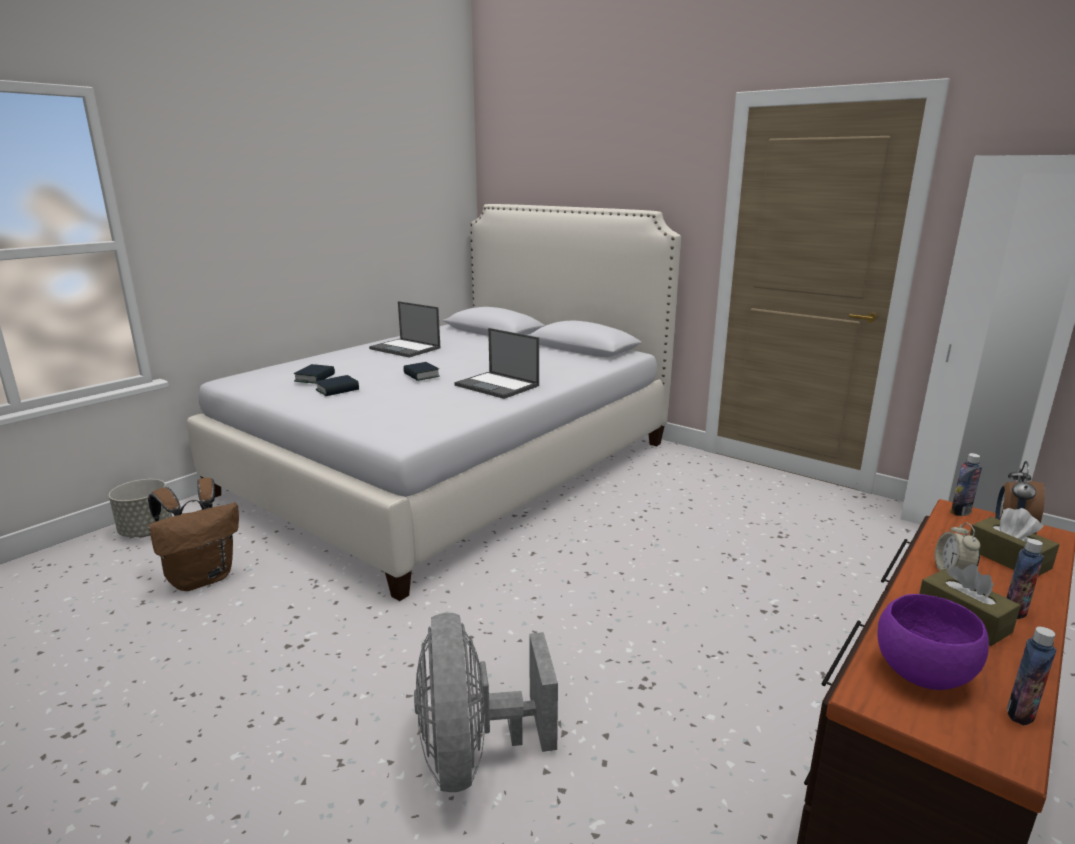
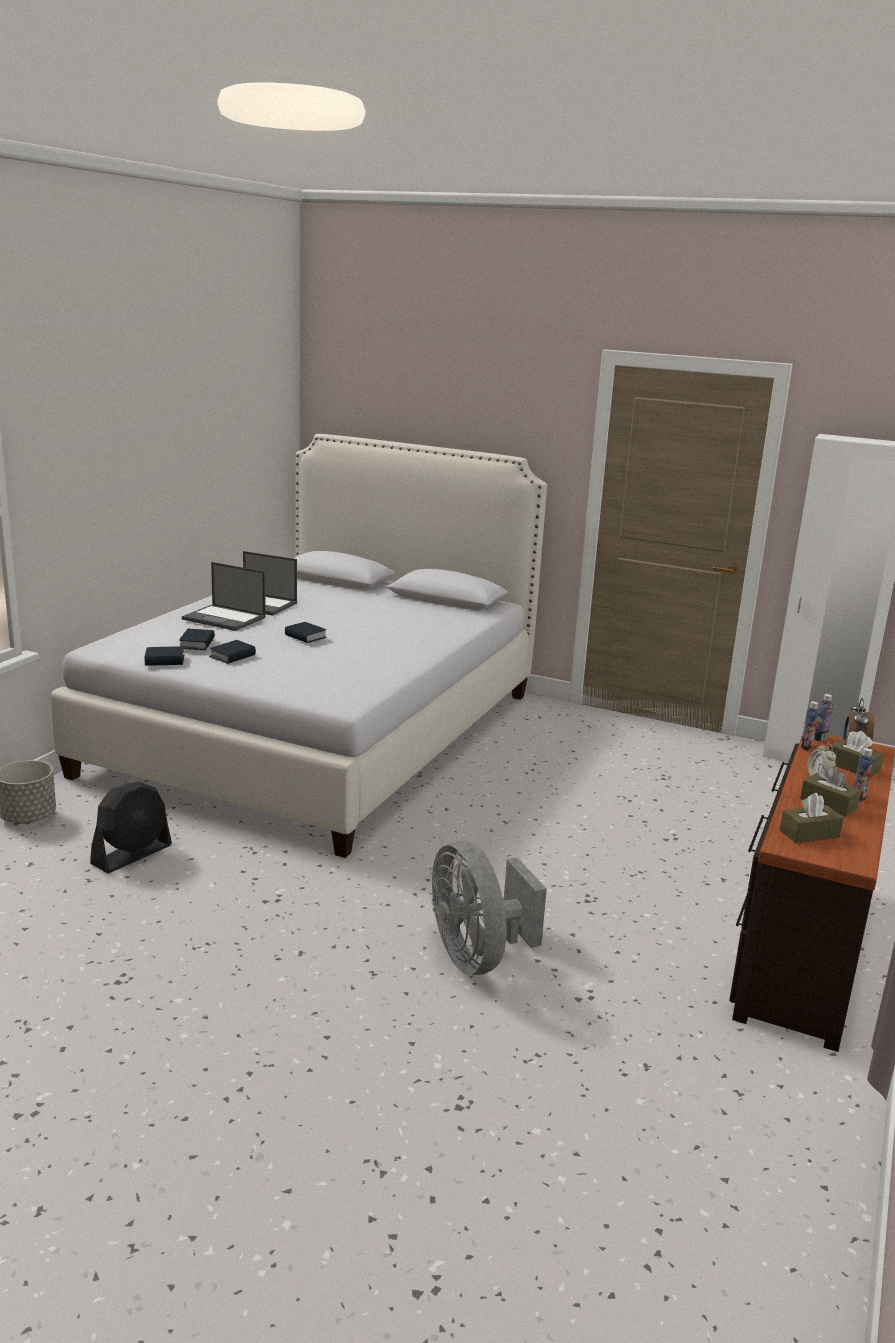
camera: 15 degrees left, 0 degrees up
brown backpack [148,478,239,591] -> black fan [90,781,172,873]
laptop [454,328,539,399] -> laptop moved to [182,562,266,631]
purple bowl [877,594,989,690] -> brown tissue box [780,793,843,843]
bottle [1007,627,1056,725] -> bottle moved to [801,701,819,750]
none -> book [144,646,184,666]

